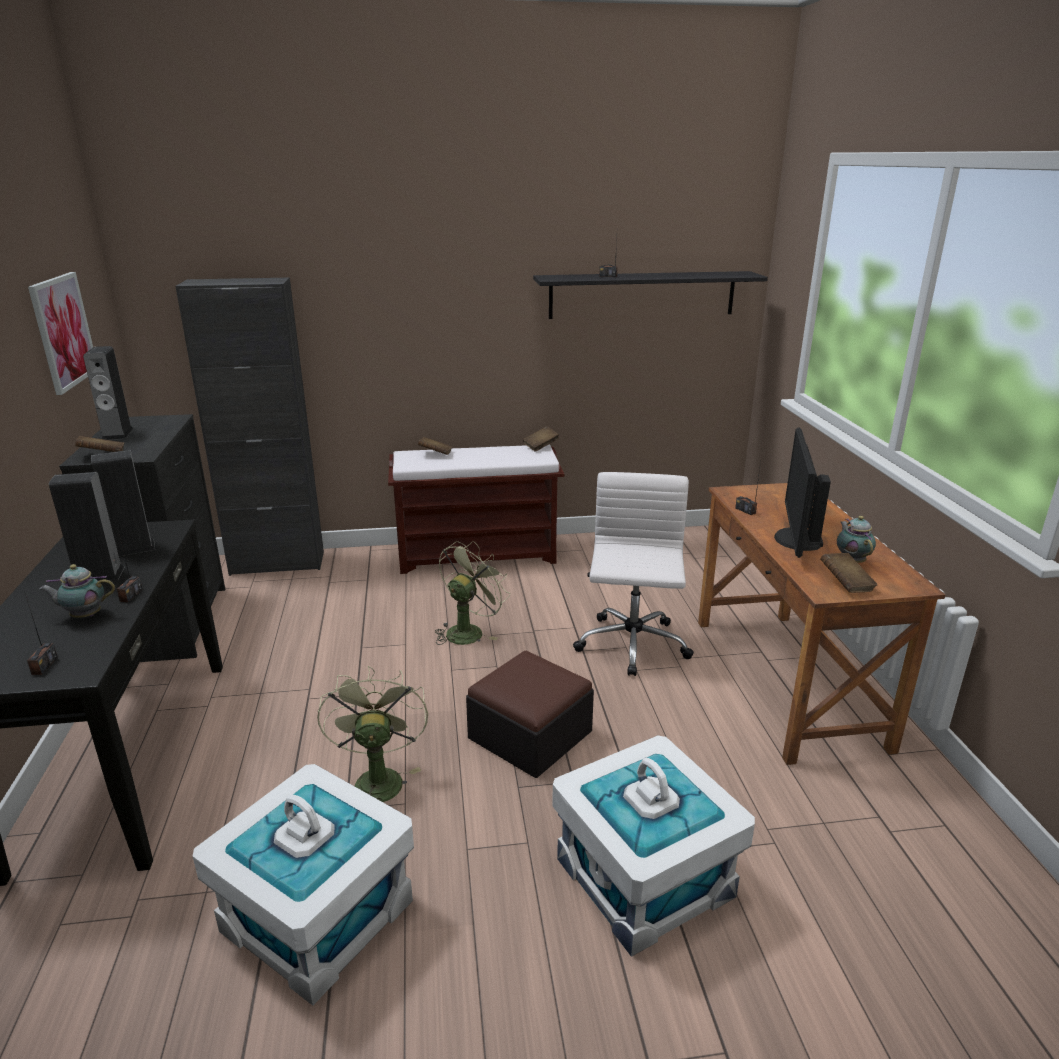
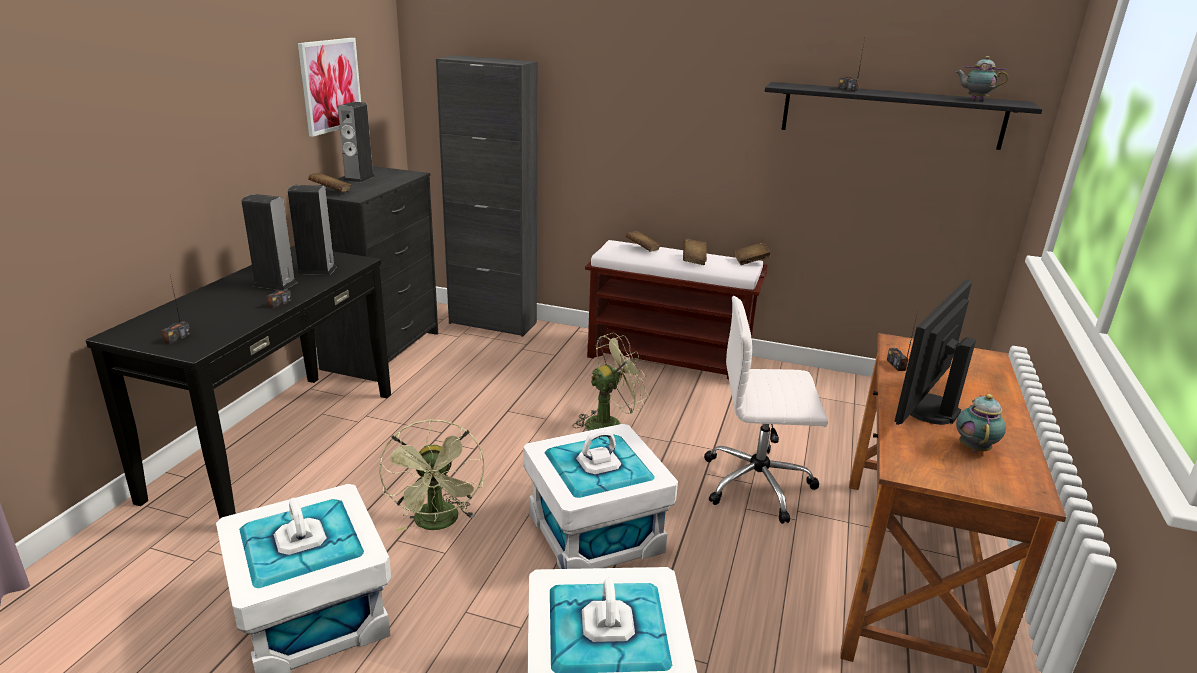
camera: 25 degrees right, 0 degrees up
teapot [39,564,115,618] -> teapot moved to [956,56,1009,100]
green fan [317,666,428,802] -> green fan turned 150 degrees clockwise [379,419,485,532]
ottoman [466,651,594,778] -> white storage box [523,424,678,569]
white office chair [573,472,694,676] -> white office chair turned 120 degrees counterclockwise [704,296,828,524]
brown book [820,553,877,593] -> brown book moved to [683,239,707,265]

